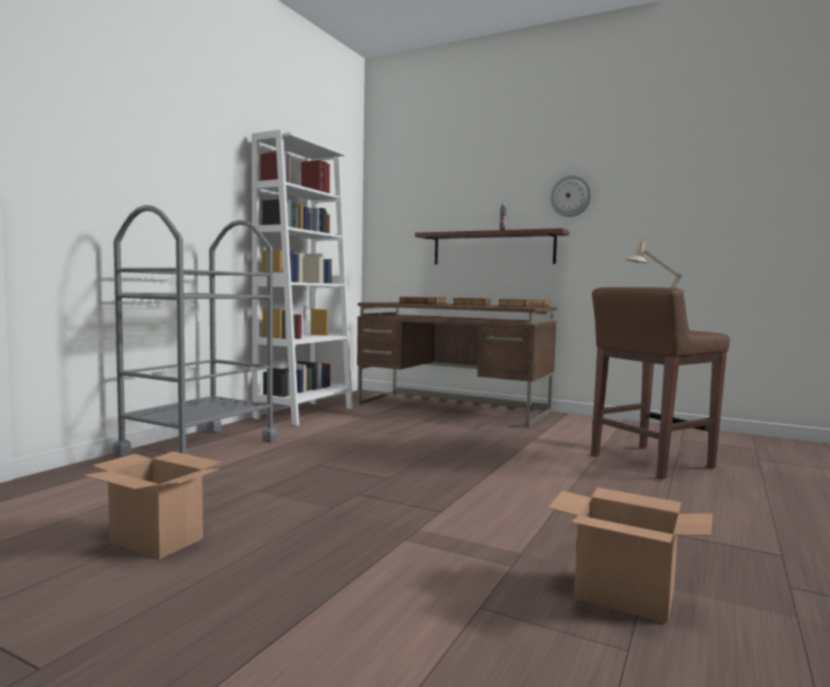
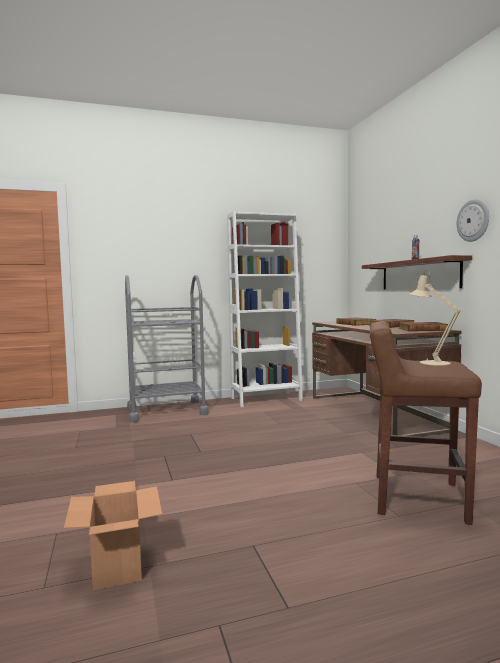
camera: 45 degrees right, 0 degrees up
cardboard box [83,452,221,559] -> none

